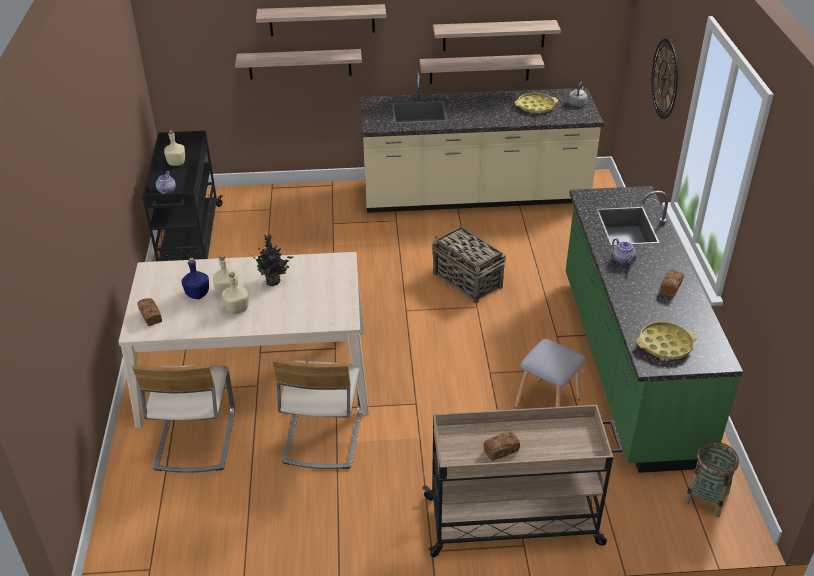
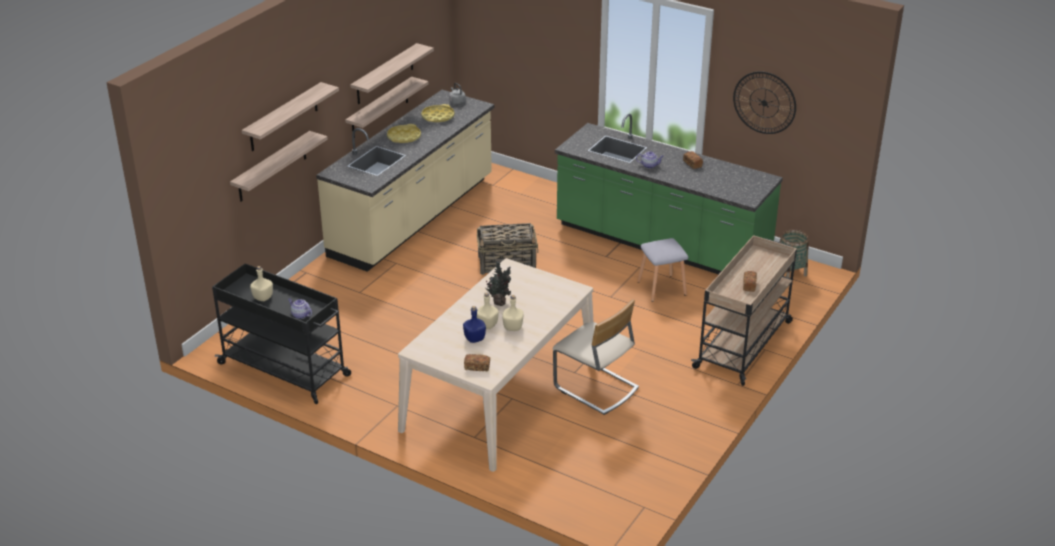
camera: 55 degrees left, 5 degrees down
beige chair [132,364,235,473] -> none
yellow tray [636,321,697,359] -> yellow tray moved to [387,124,421,143]
wall clock [652,39,678,119] -> wall clock moved to [733,71,796,134]

